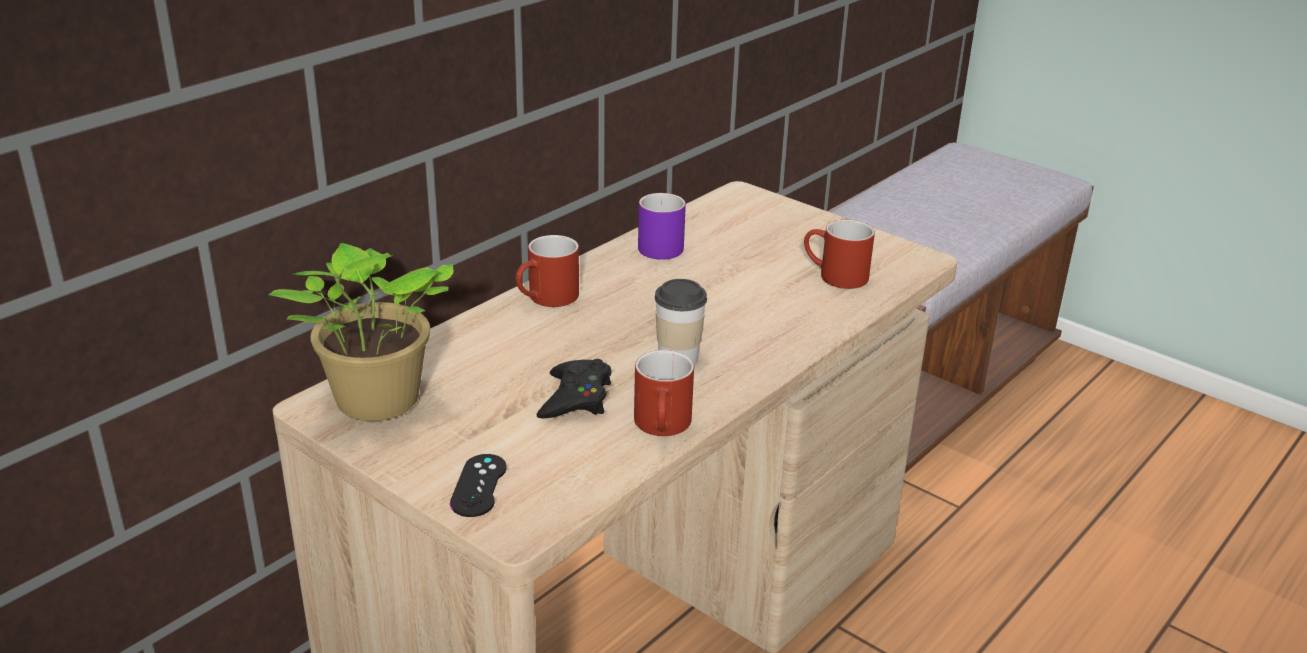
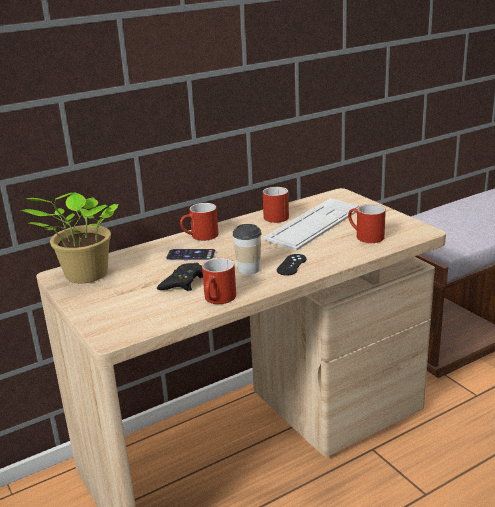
camera: 20 degrees right, 5 degrees down
black game controller [450,454,507,517] -> black game controller moved to [277,254,307,276]
purple mug [638,193,686,260] -> red mug [263,187,289,223]
none -> phone [166,249,216,261]
none -> keyboard [263,198,359,251]

